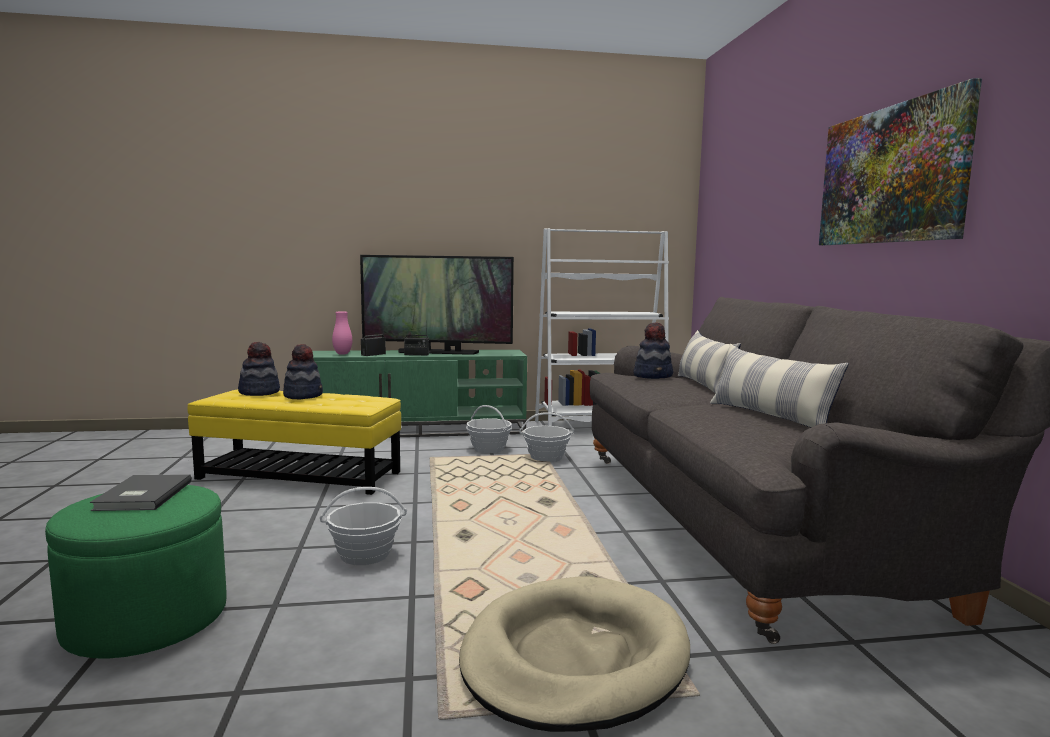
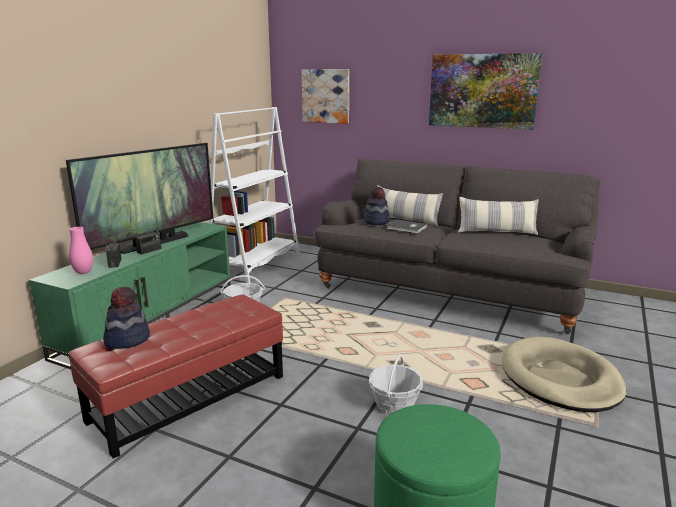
camera: 55 degrees left, 10 degrees up
grey book [90,474,192,511] -> grey book moved to [386,219,428,233]
yellow ottoman [187,389,401,495] -> red ottoman [68,294,283,458]
hat [283,344,323,399] -> none
basket [519,412,574,462] -> none
none -> picture [302,69,349,124]

